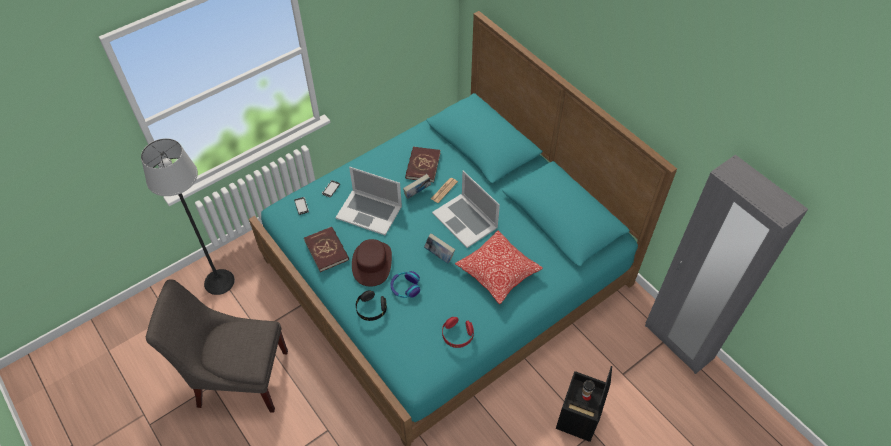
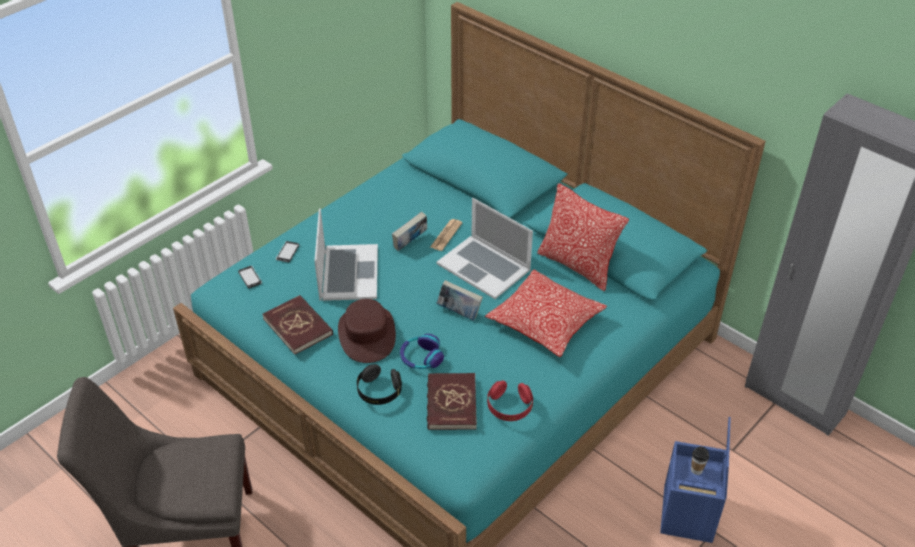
camera: 10 degrees left, 10 degrees down
floor lamp [141,138,235,295] -> none
laptop [335,167,402,235] -> laptop turned 105 degrees counterclockwise [314,208,378,301]
red book [405,147,441,182] -> red book moved to [427,373,477,430]
black storage box [556,366,612,442] -> blue storage box [660,417,731,543]
none -> pillow [537,183,629,291]

